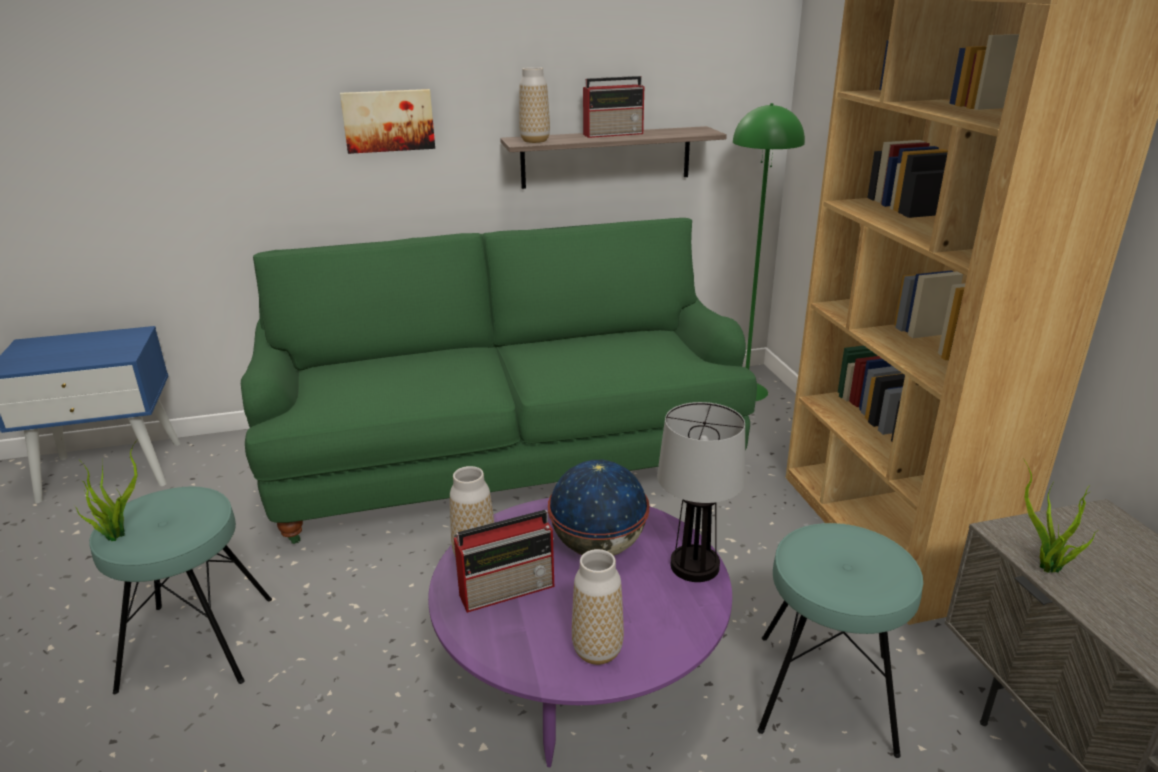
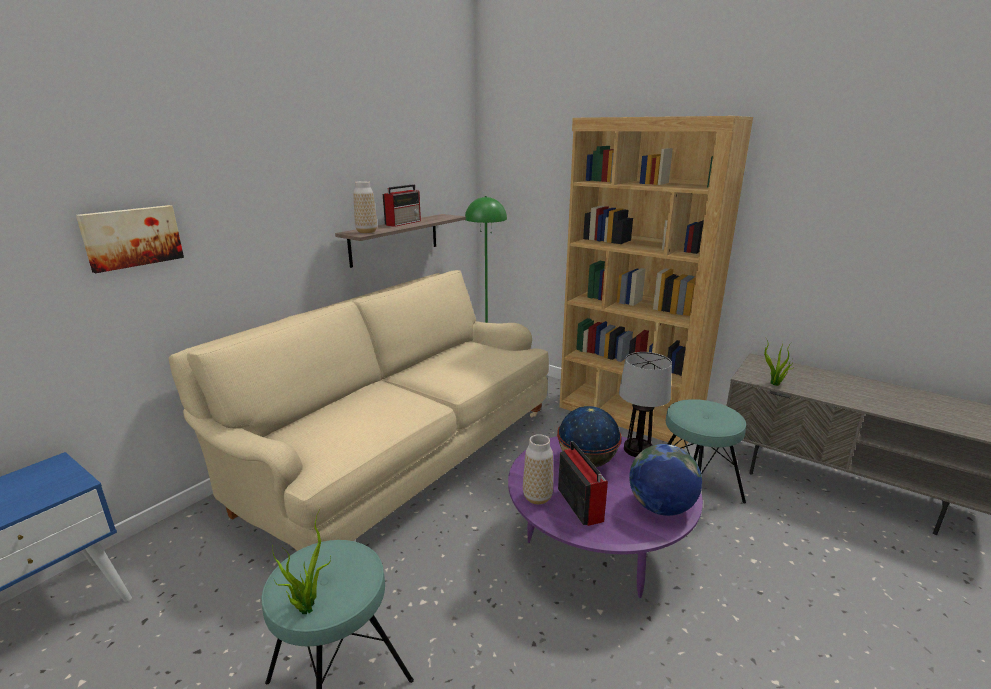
camera: 40 degrees left, 5 degrees down
green sofa [241,218,757,544] -> beige sofa [169,270,549,551]
picture [340,89,435,154] -> picture moved to [76,205,184,273]
radio [454,510,554,613] -> radio turned 45 degrees counterclockwise [558,441,608,526]
vase [572,549,624,665] -> globe [629,444,702,516]

